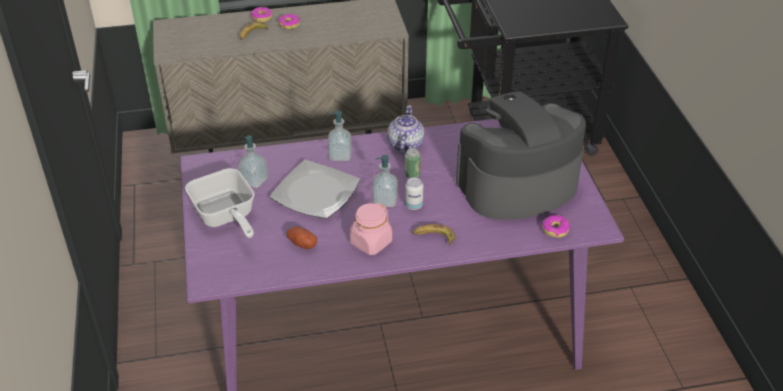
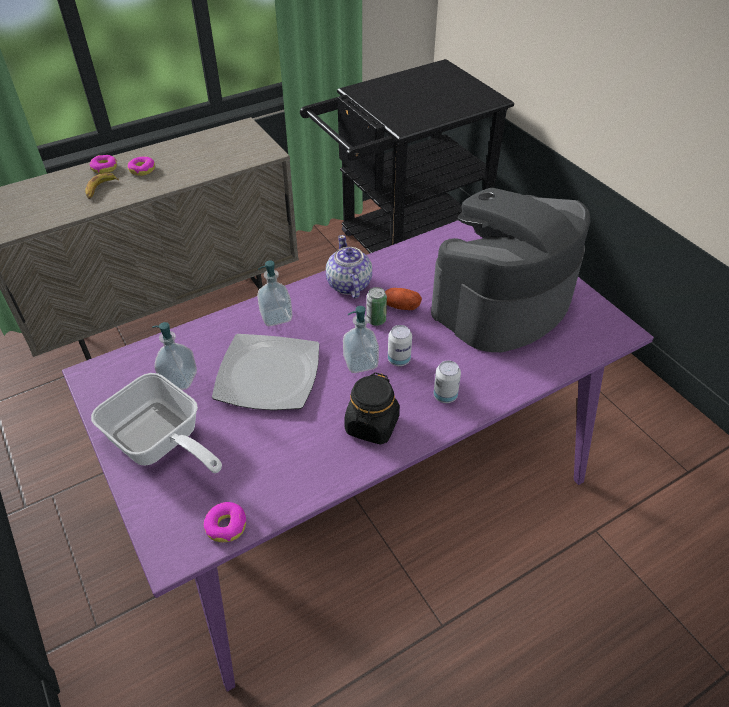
camera: 20 degrees left, 5 degrees up
potato [286,226,317,249] -> potato moved to [385,288,422,310]
pink jar [350,203,392,255] -> black jar [344,372,400,445]
banana [413,224,455,246] -> can [434,360,461,403]
donut [542,215,570,238] -> donut moved to [204,502,246,542]

